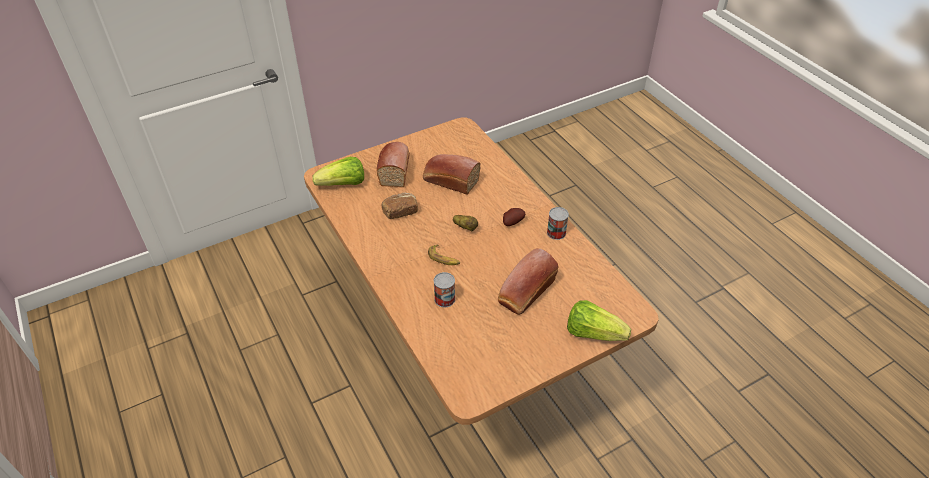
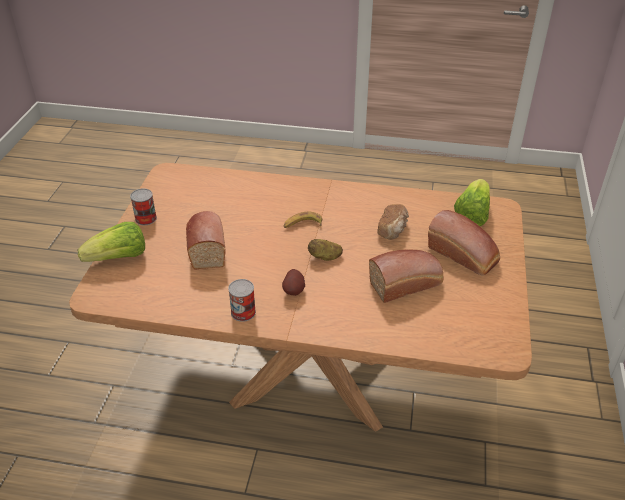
camera: 130 degrees right, 5 degrees down
can [434,272,455,307] -> can moved to [130,188,157,225]

